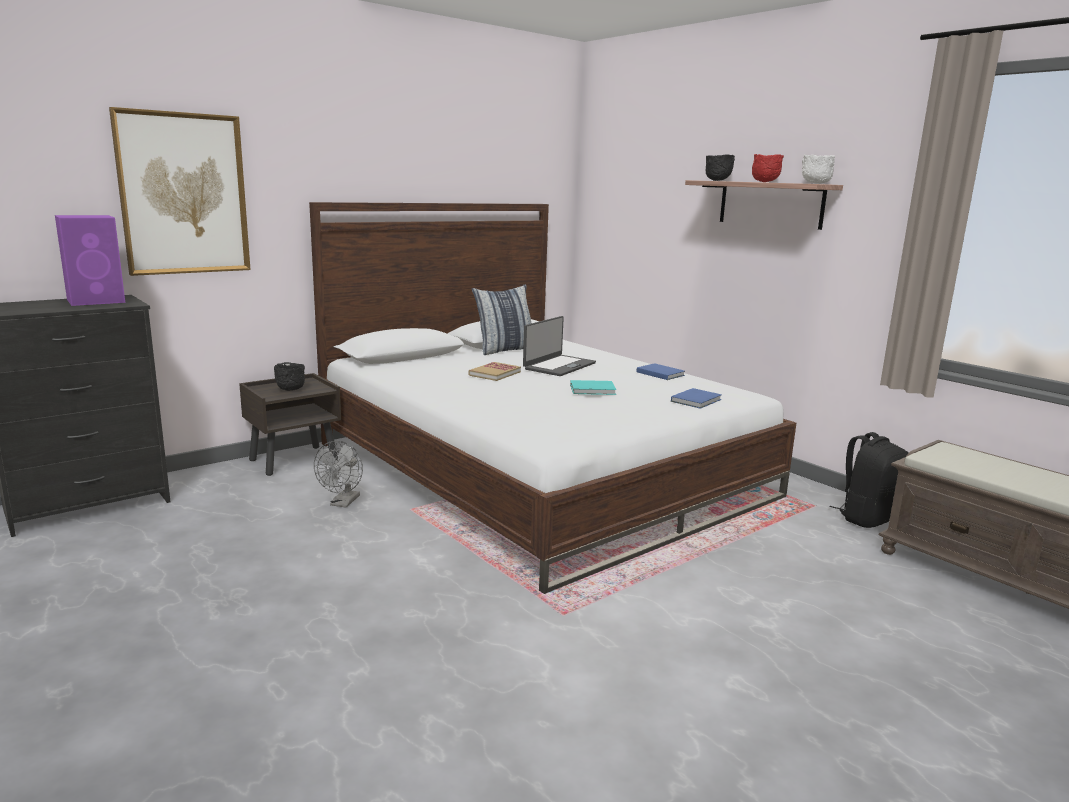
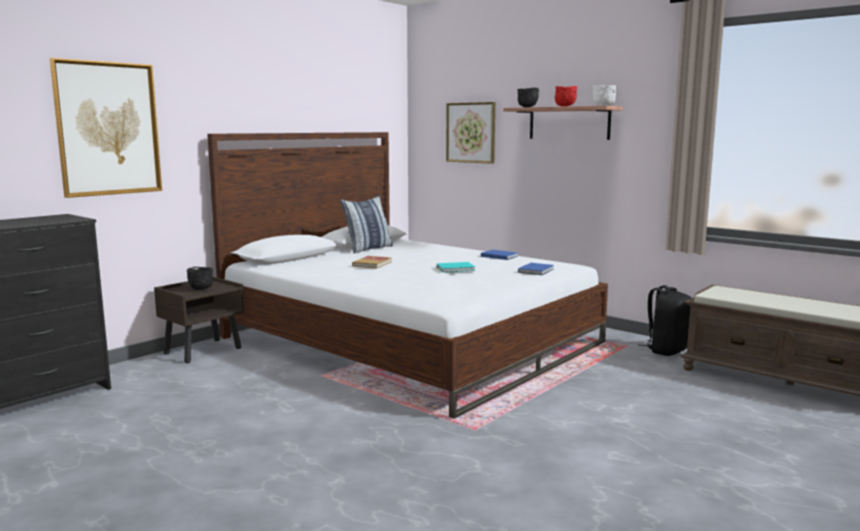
camera: 10 degrees left, 5 degrees down
purple speaker [55,215,125,306] -> none
grey fan [314,441,363,507] -> none
laptop [523,316,596,376] -> none
none -> picture [446,102,495,164]

